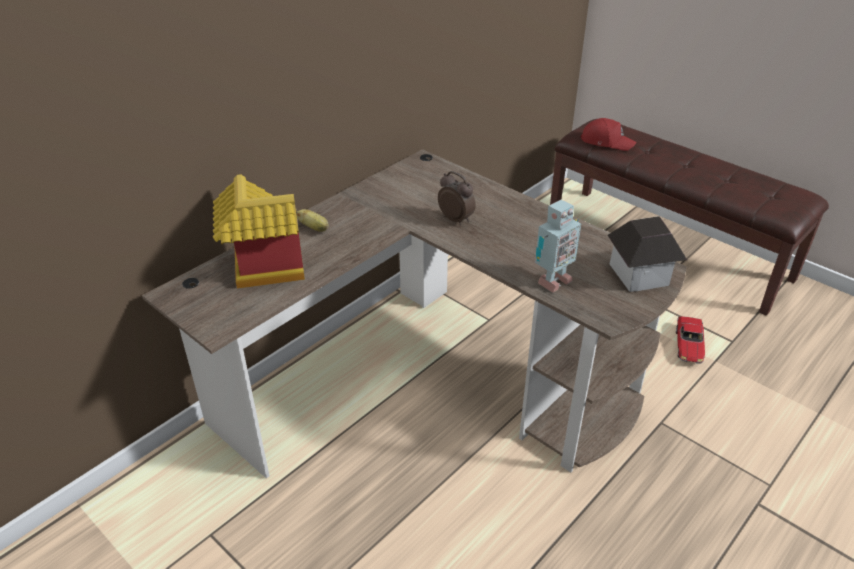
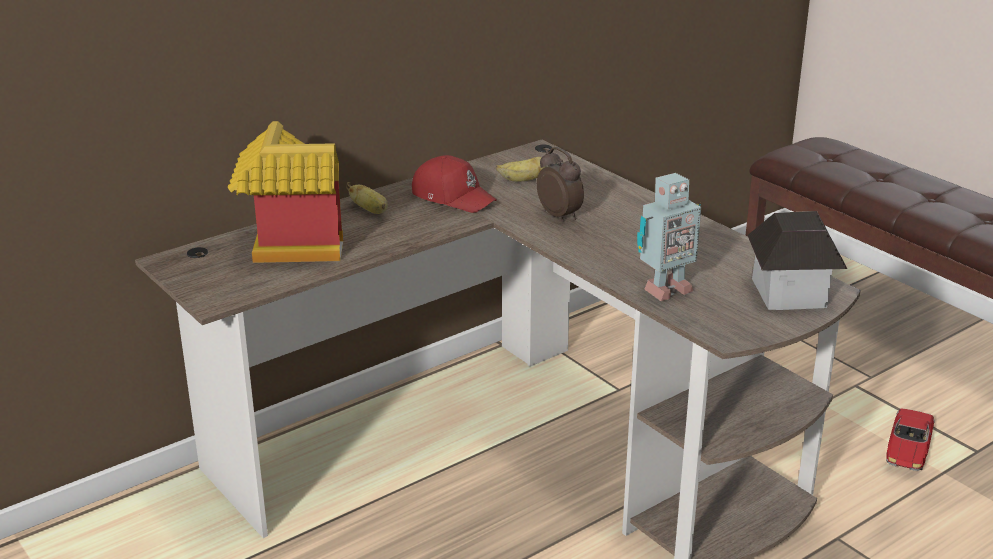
camera: 10 degrees right, 10 degrees down
red cap [580,118,637,151] -> red cap moved to [412,155,497,213]
none -> banana [496,157,545,182]

